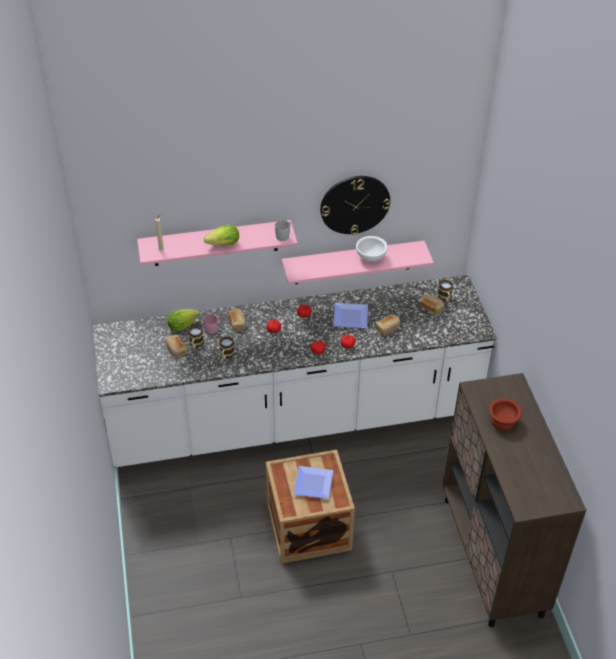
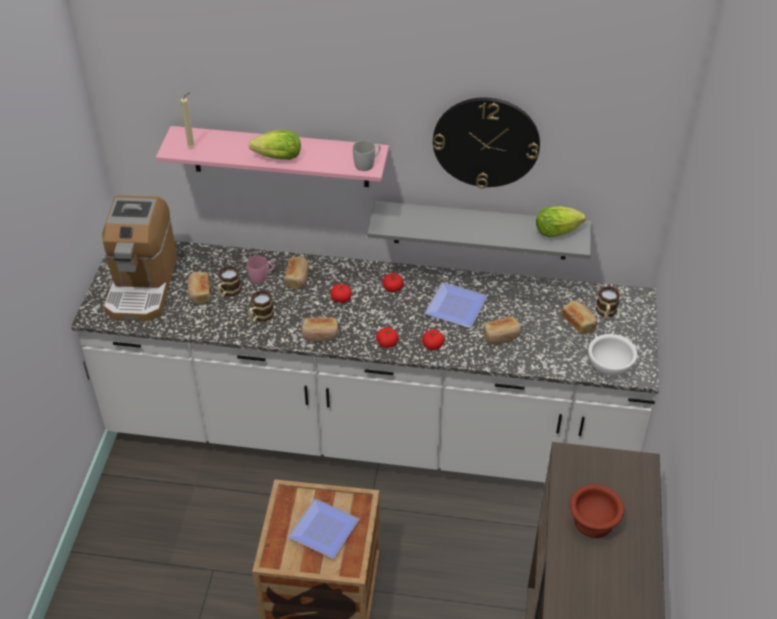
camera: 20 degrees right, 0 degrees up
lettuce [168,309,199,331] -> lettuce moved to [536,206,586,237]
pink shelf [282,241,434,284] -> grey shelf [367,201,592,259]
white bowl [356,236,388,262] -> white bowl moved to [588,334,637,375]
none -> coffee machine [102,195,177,322]
none -> bread [301,317,338,342]

